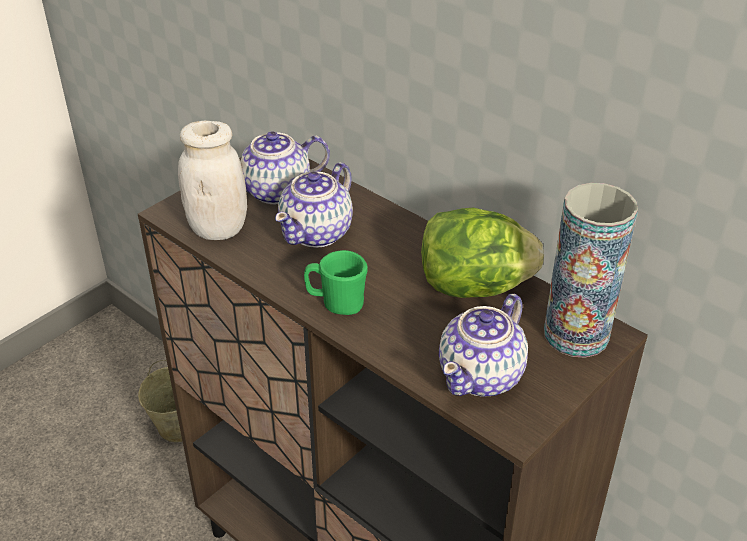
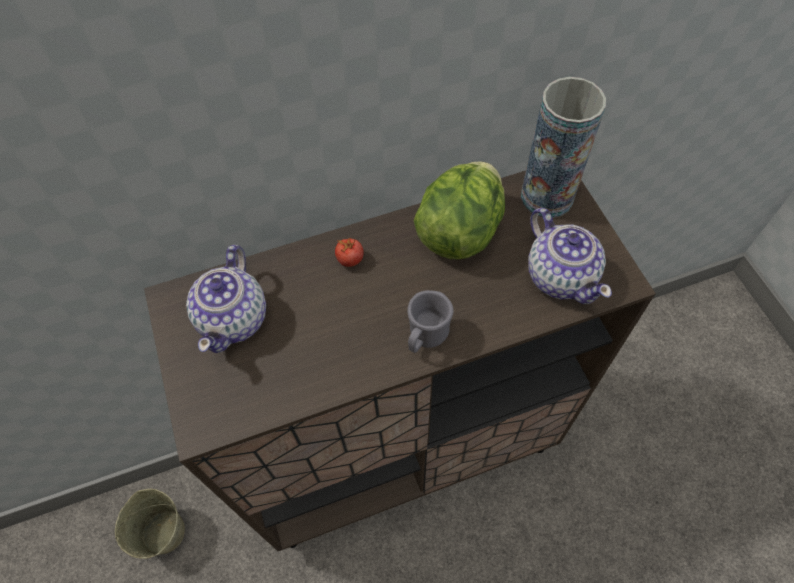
camera: 60 degrees left, 20 degrees up
white jar [178,121,247,240] -> none
teapot [275,162,353,248] -> none
green mug [304,250,368,315] -> grey mug [407,290,454,353]
none -> tomato [335,238,364,267]

